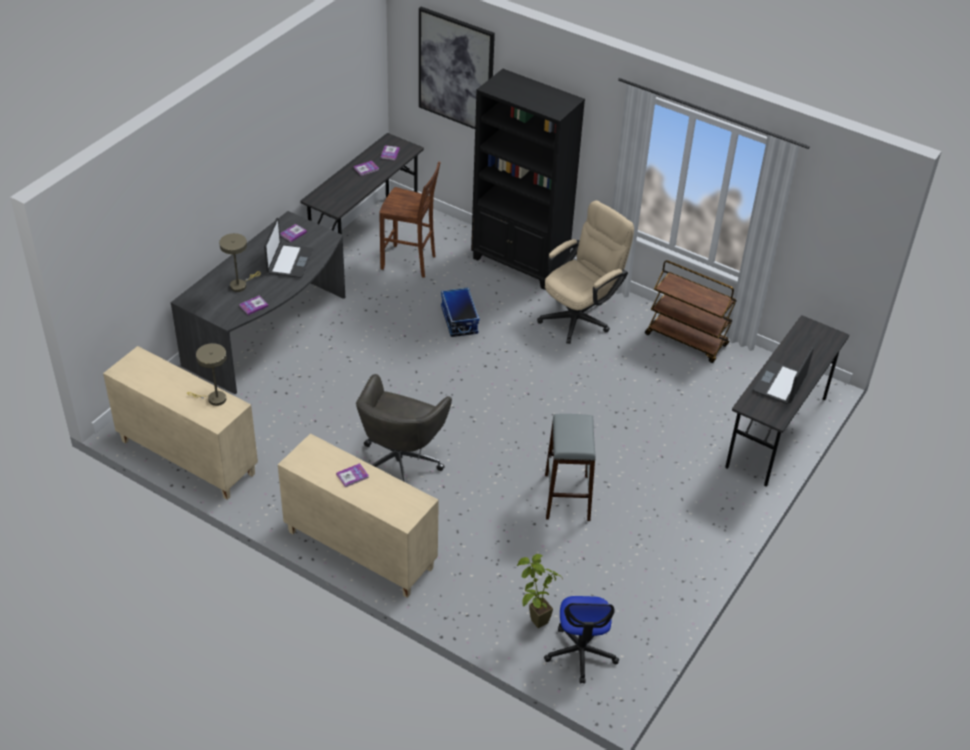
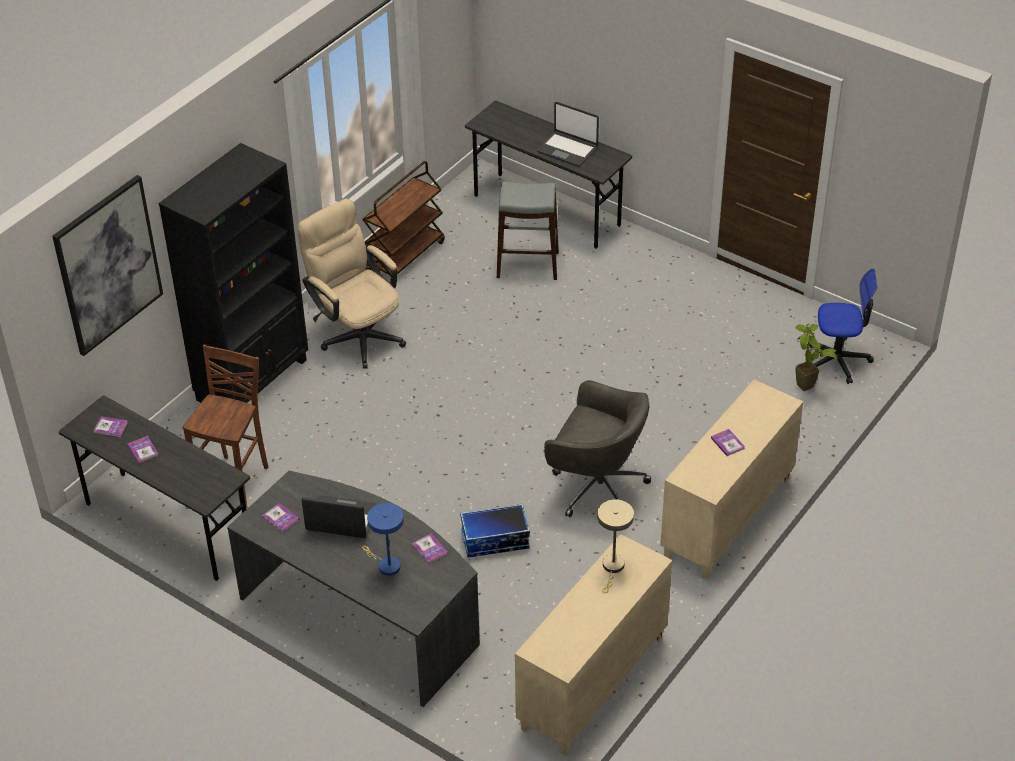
camera: 85 degrees left, 0 degrees up
beige table lamp [219,233,261,292] -> blue table lamp [362,503,404,576]
storage box [441,287,480,337] -> storage box moved to [460,504,530,558]
grey stool [545,414,596,521] -> grey stool moved to [497,182,559,280]

